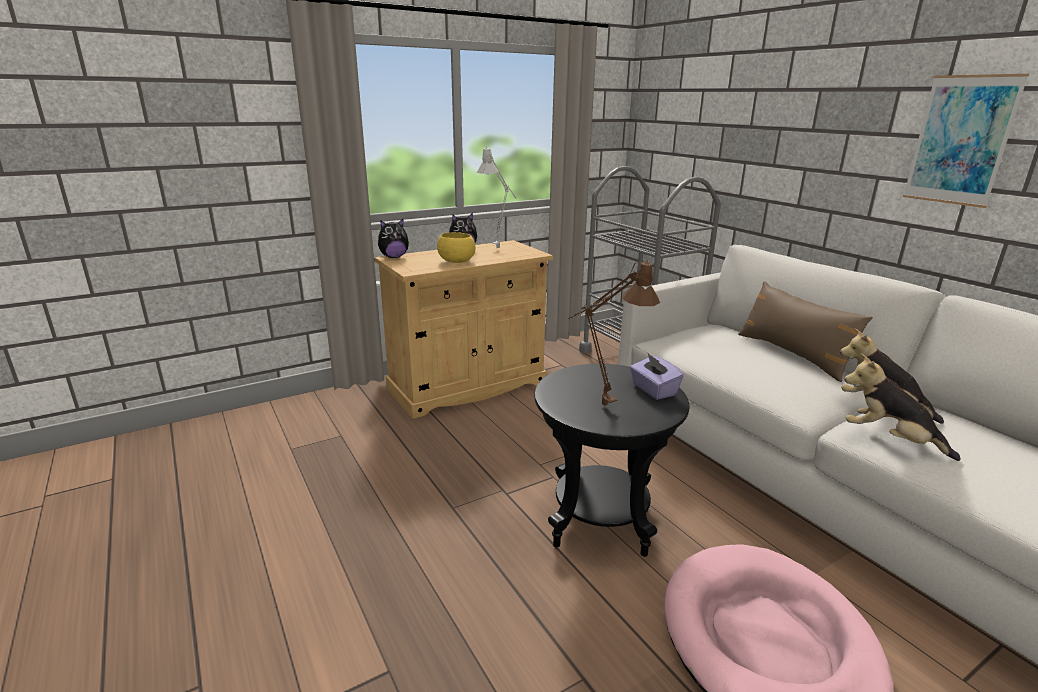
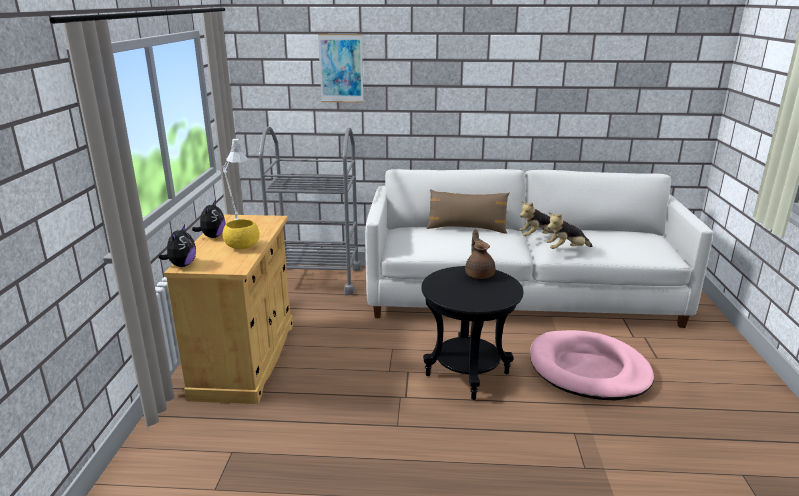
camera: 55 degrees left, 0 degrees up
brown table lamp [569,260,660,405] -> none
purple tissue box [630,354,683,400] -> brown teapot [465,229,496,279]
picture [903,74,1029,208] -> picture moved to [318,34,364,103]

